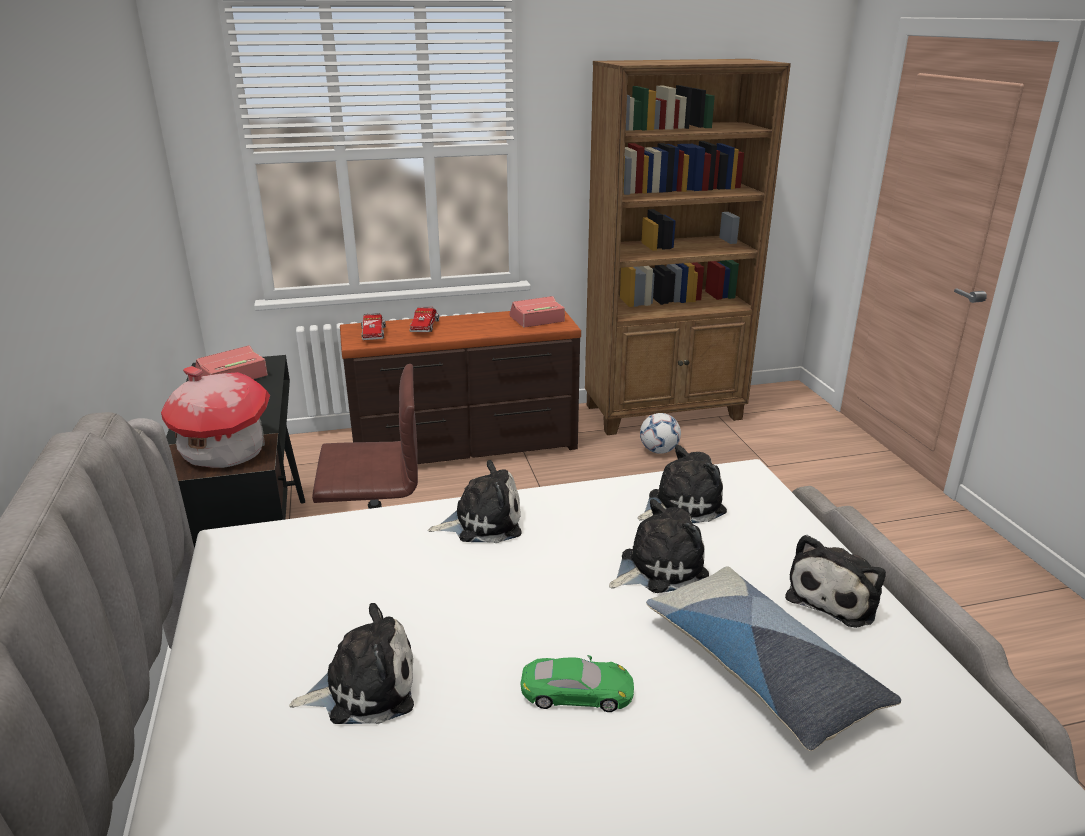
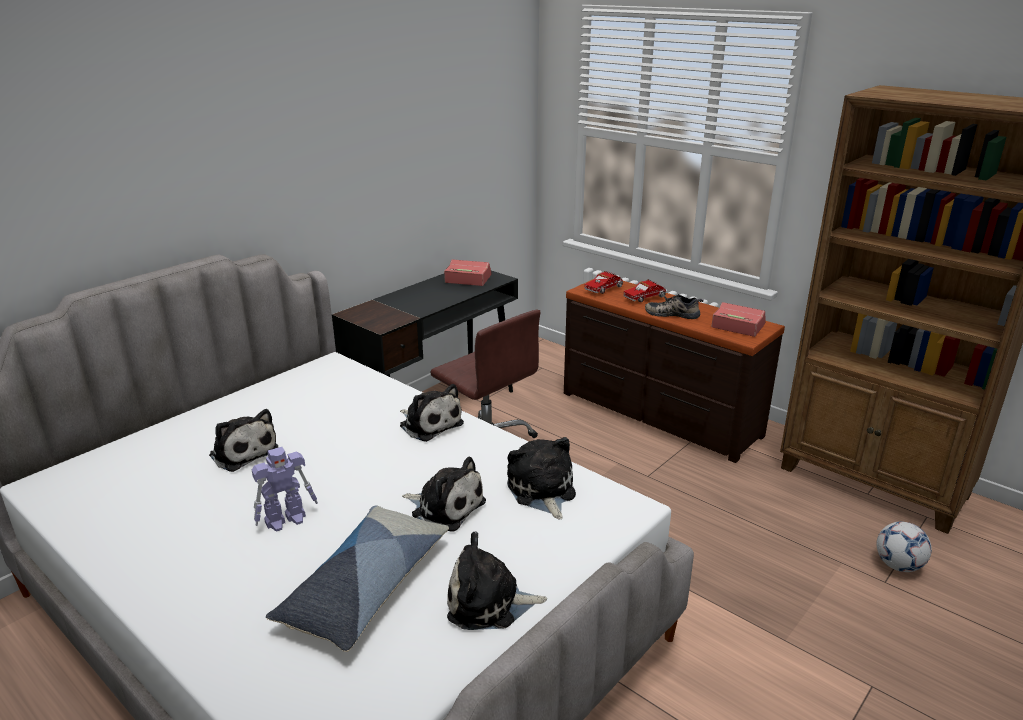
camera: 55 degrees right, 0 degrees up
toy house [161,366,270,468] -> none
green toy car [521,655,634,712] -> toy robot [251,447,318,532]
plush toy [638,445,727,523] -> plush toy turned 135 degrees counterclockwise [507,437,576,519]
football [640,413,681,454] -> football moved to [877,522,932,572]
none -> shoe [645,294,704,319]

